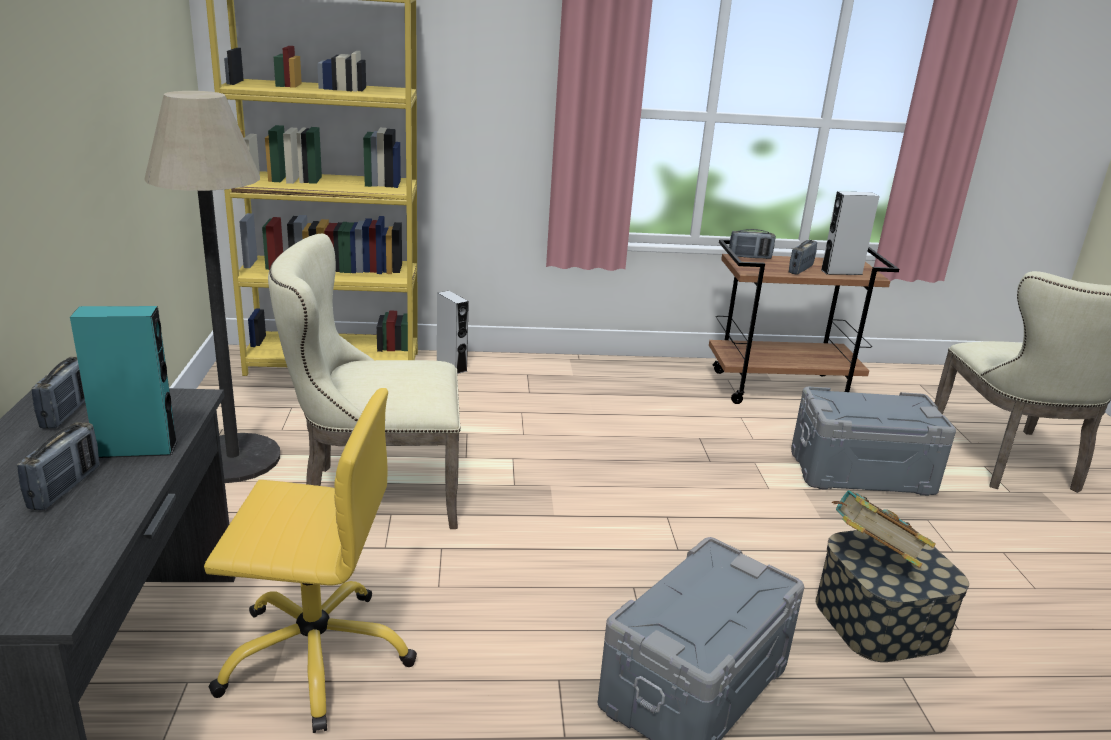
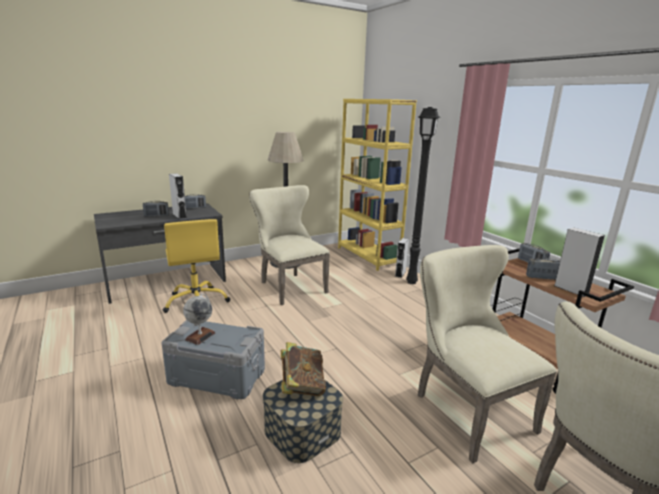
camera: 65 degrees right, 5 degrees down
turquoise speaker [70,306,178,458] -> grey speaker [169,173,187,219]
grey storage box [791,387,956,496] -> beige chair [418,245,557,463]
none -> globe [183,293,216,345]
none -> black floor lamp [406,107,441,284]

